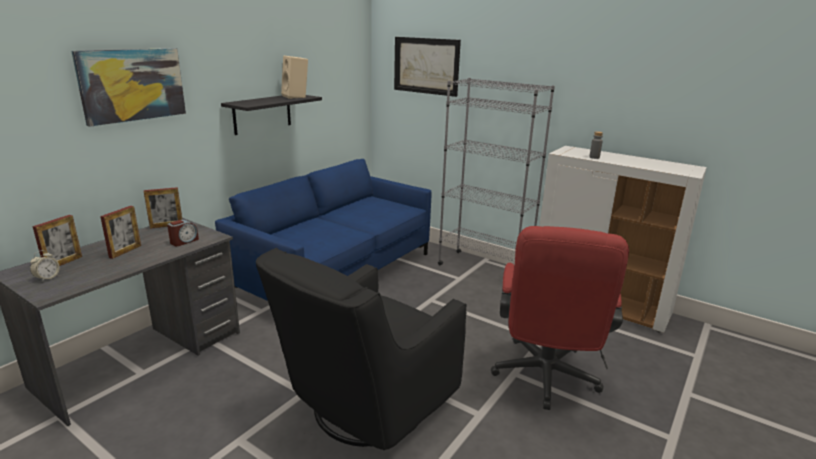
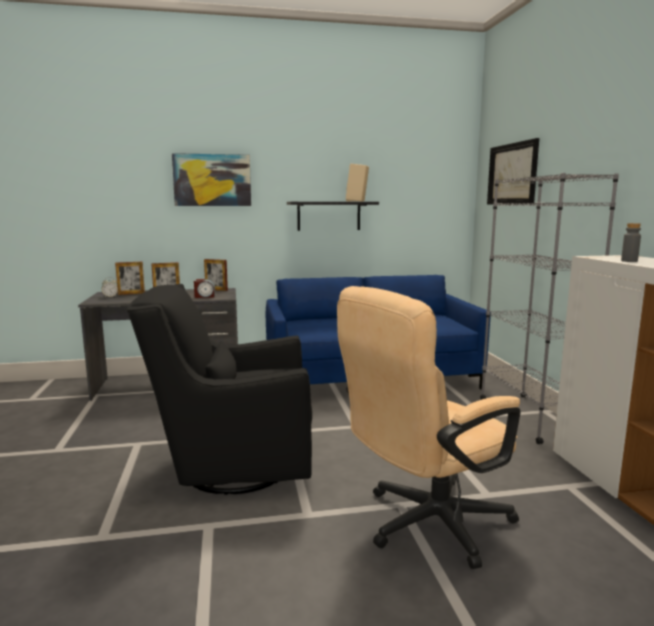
camera: 45 degrees right, 10 degrees down
red office chair [491,226,629,410] -> beige office chair [337,286,521,569]

